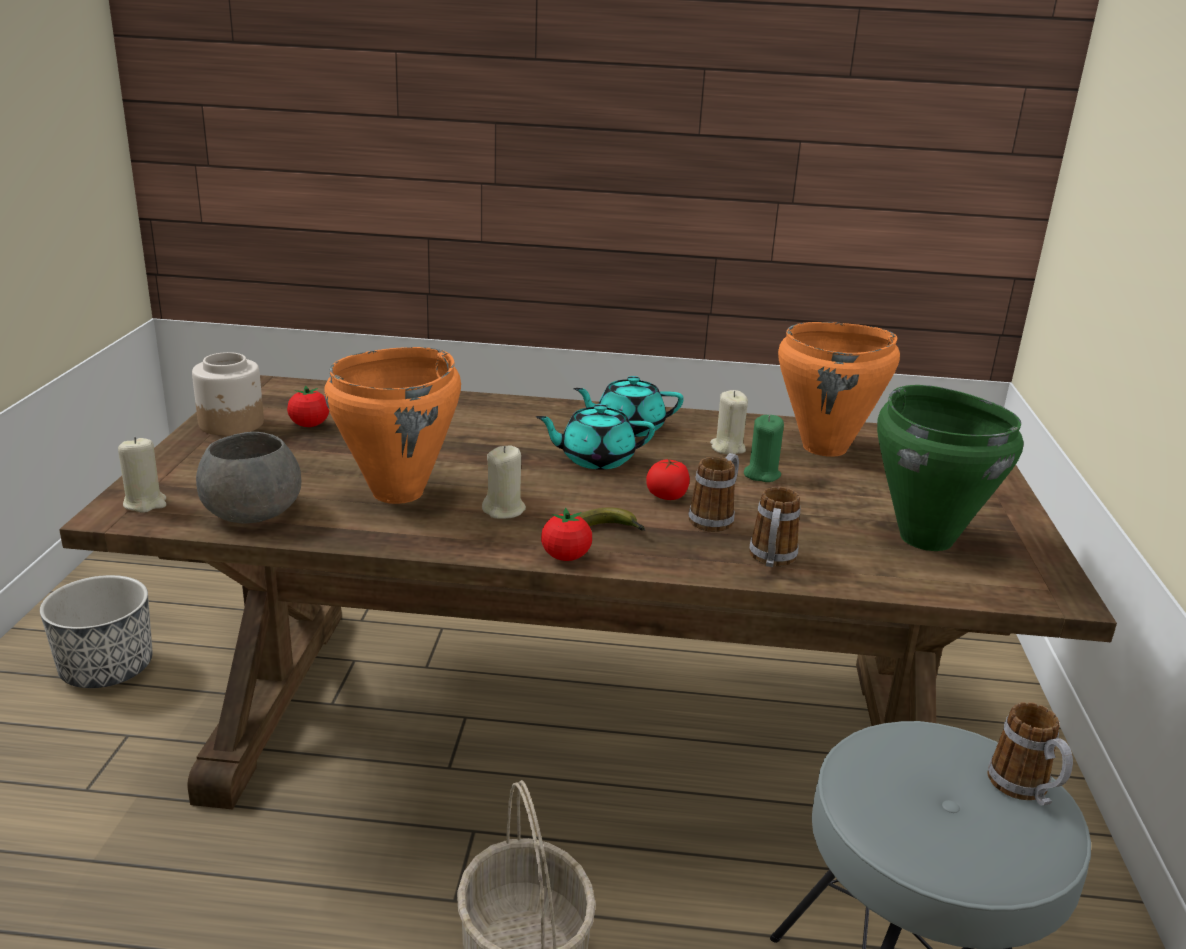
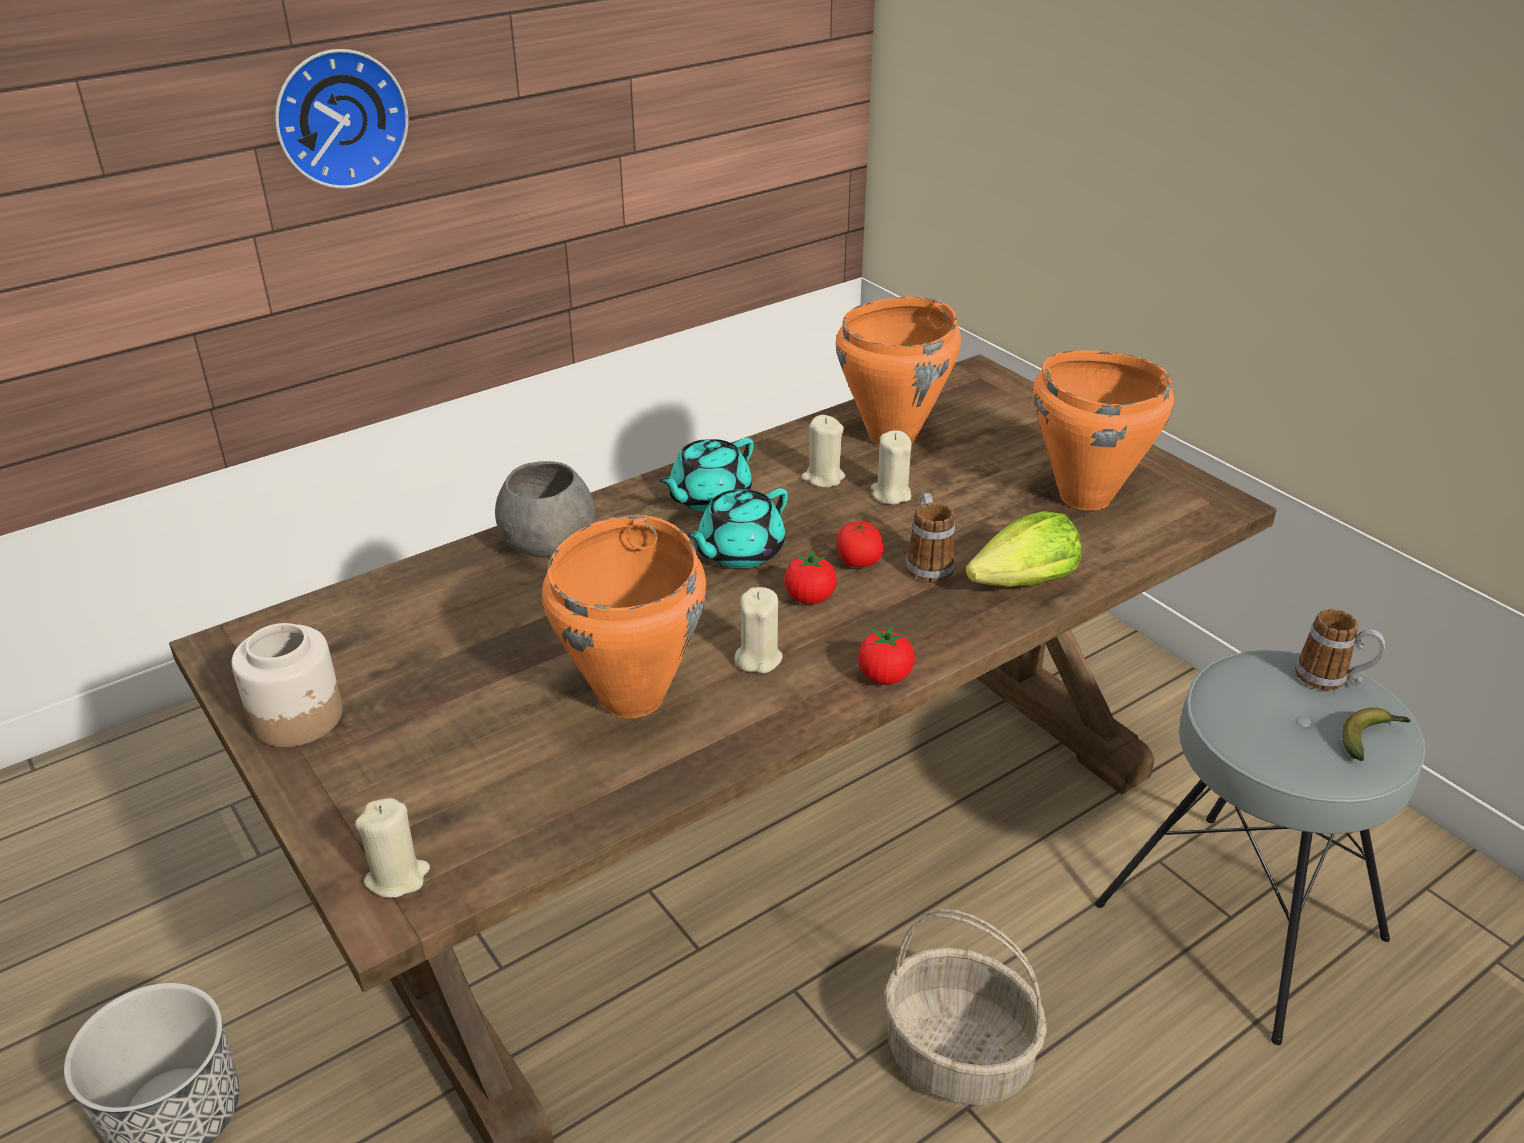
camera: 40 degrees left, 10 degrees up
grey bowl [196,432,301,524] -> grey bowl moved to [495,461,595,557]
tomato [287,386,329,427] -> tomato moved to [784,550,837,604]
banana [578,508,645,531] -> banana moved to [1342,707,1411,761]
green candle [744,415,784,482] -> beige candle [871,430,912,505]
mug [749,487,800,567] -> lettuce [966,511,1081,587]
green cooking pot [877,385,1023,551] -> orange cooking pot [1033,350,1174,510]
none -> wall clock [275,49,408,189]

